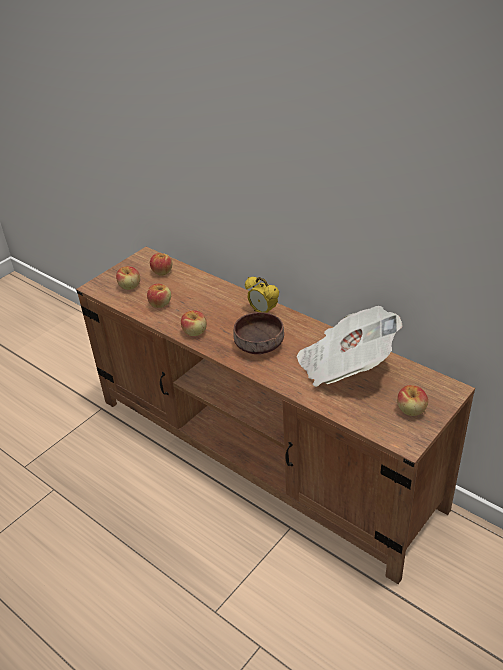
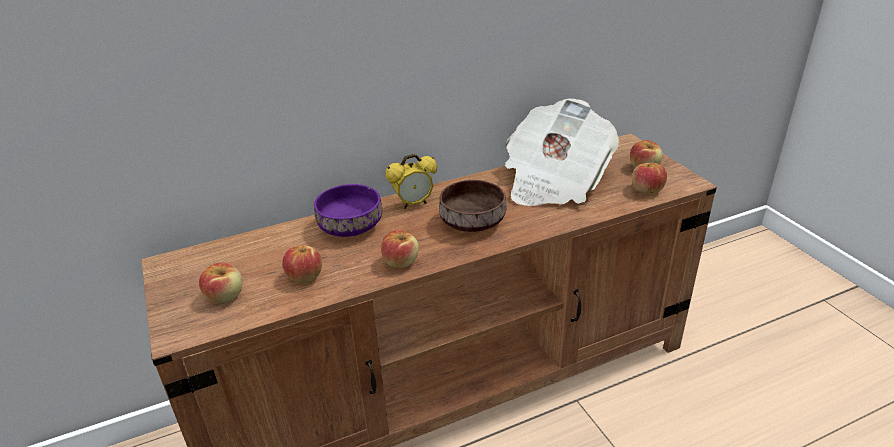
camera: 65 degrees left, 5 degrees down
apple [150,253,172,276] -> apple moved to [632,163,667,194]
none -> purple bowl [314,184,382,237]

